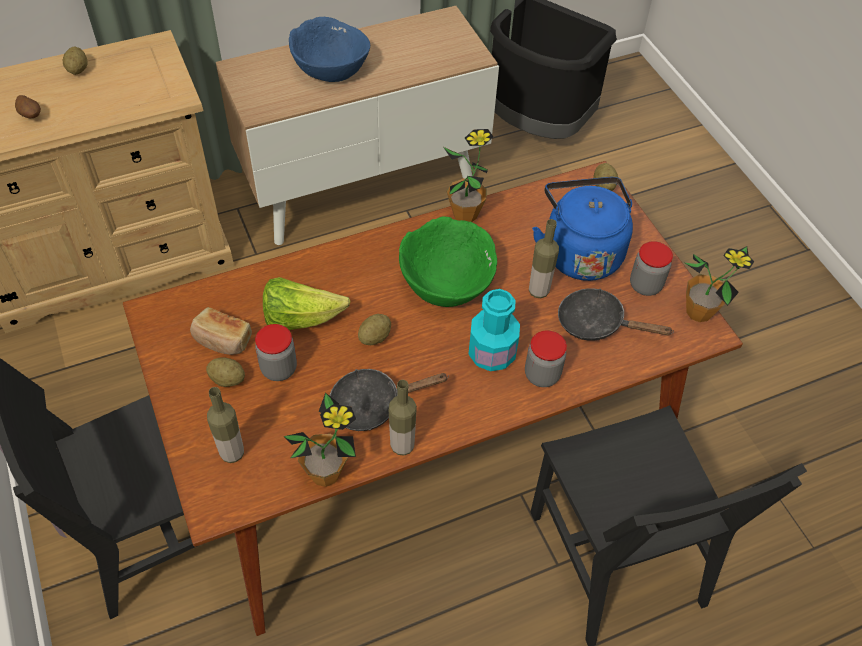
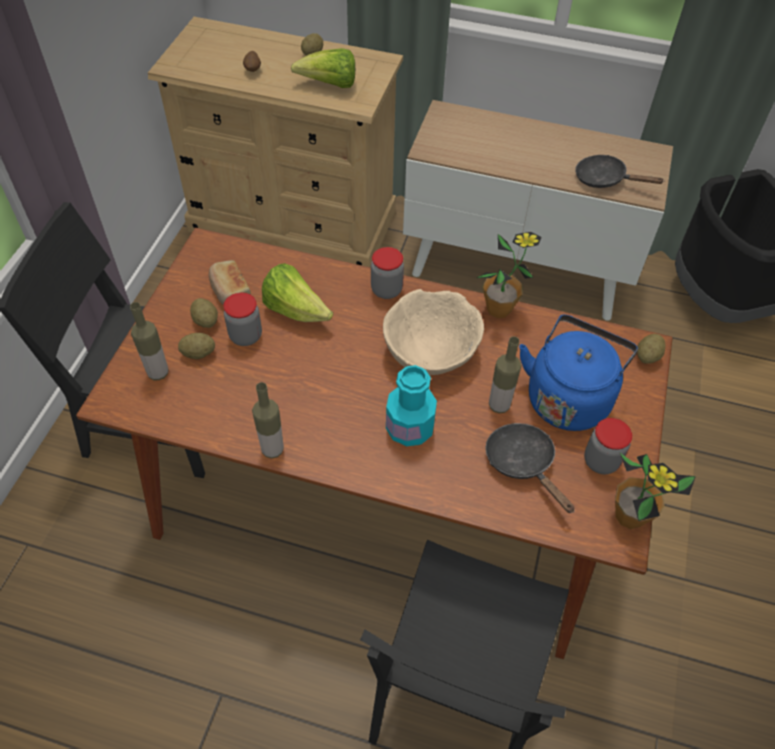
camera: 40 degrees right, 0 degrees up
potted plant [283,393,356,487] -> none
blue bowl [289,17,370,82] -> none
black frying pan [329,369,449,431] -> black frying pan moved to [575,155,665,188]
potato [358,314,391,345] -> potato moved to [178,333,215,359]
green bowl [399,216,497,307] -> beige bowl [383,289,484,375]
jar [525,331,567,387] -> jar moved to [371,247,404,299]
none -> lettuce [291,48,355,88]

